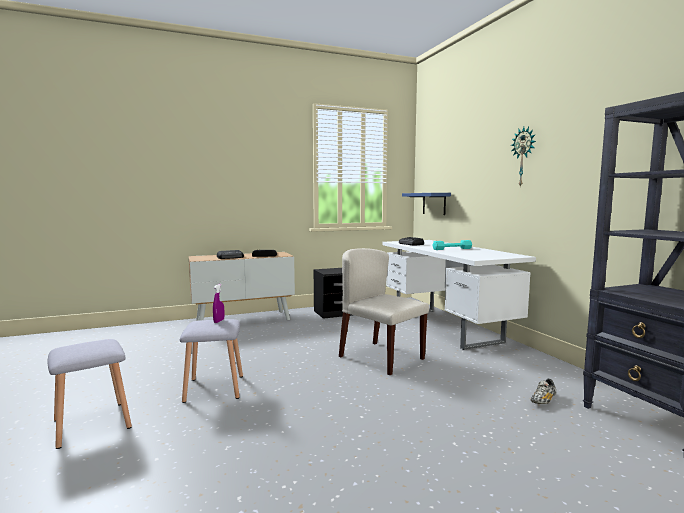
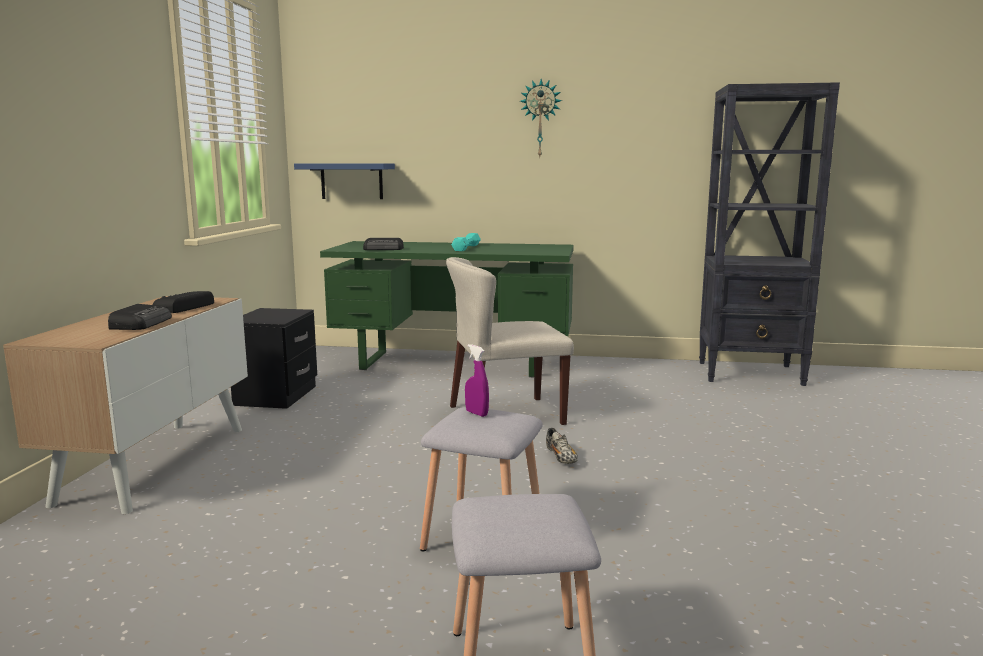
camera: 60 degrees left, 5 degrees up
white desk [383,240,536,350] -> green desk [320,241,574,377]
shoe [530,379,556,404] -> shoe moved to [546,428,578,464]

